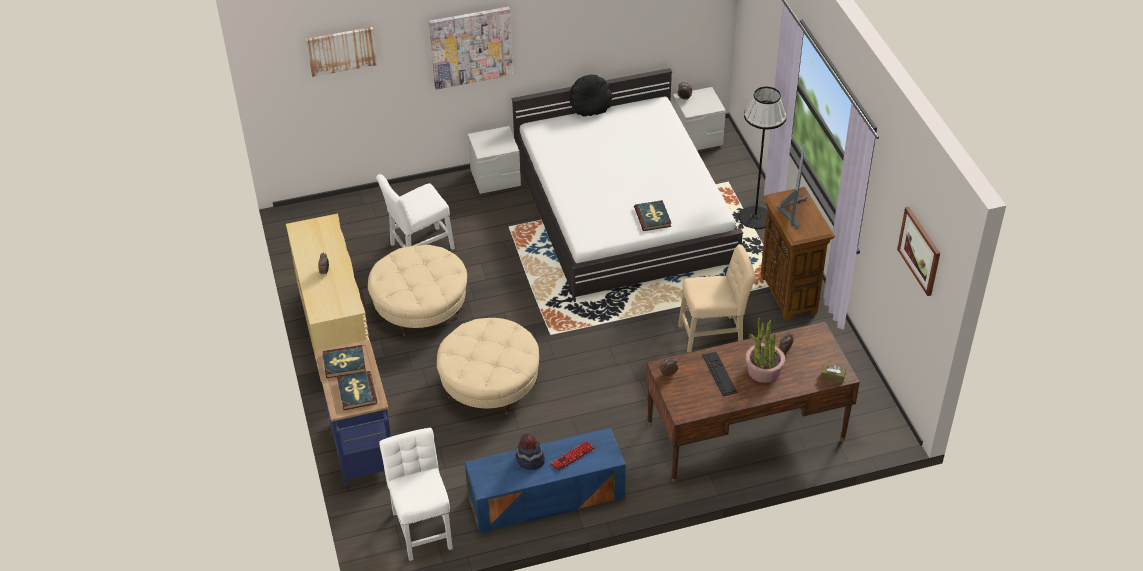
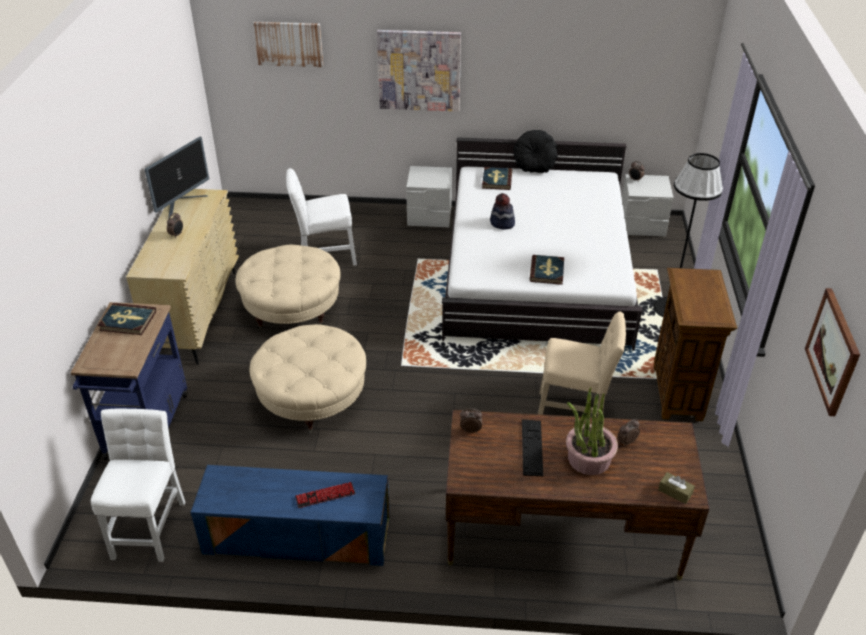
camera: 20 degrees right, 5 degrees down
book [337,371,377,410] -> book moved to [482,167,512,190]
hat [516,434,545,470] -> hat moved to [490,193,515,229]
monitor [777,144,808,228] -> monitor moved to [145,137,209,219]

